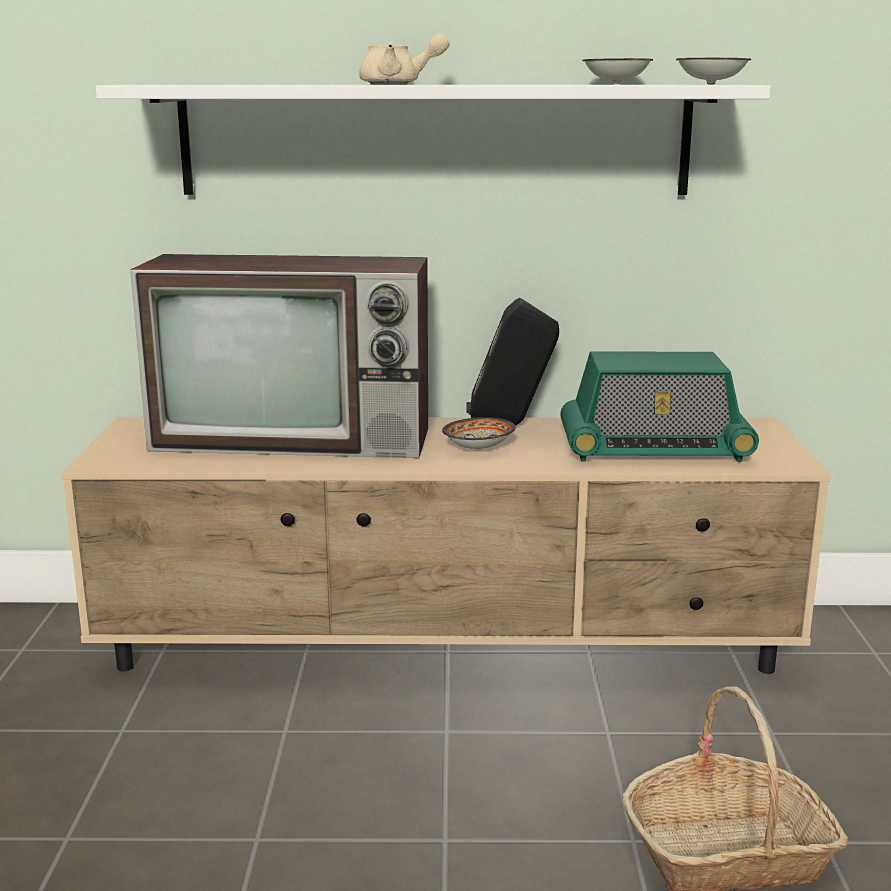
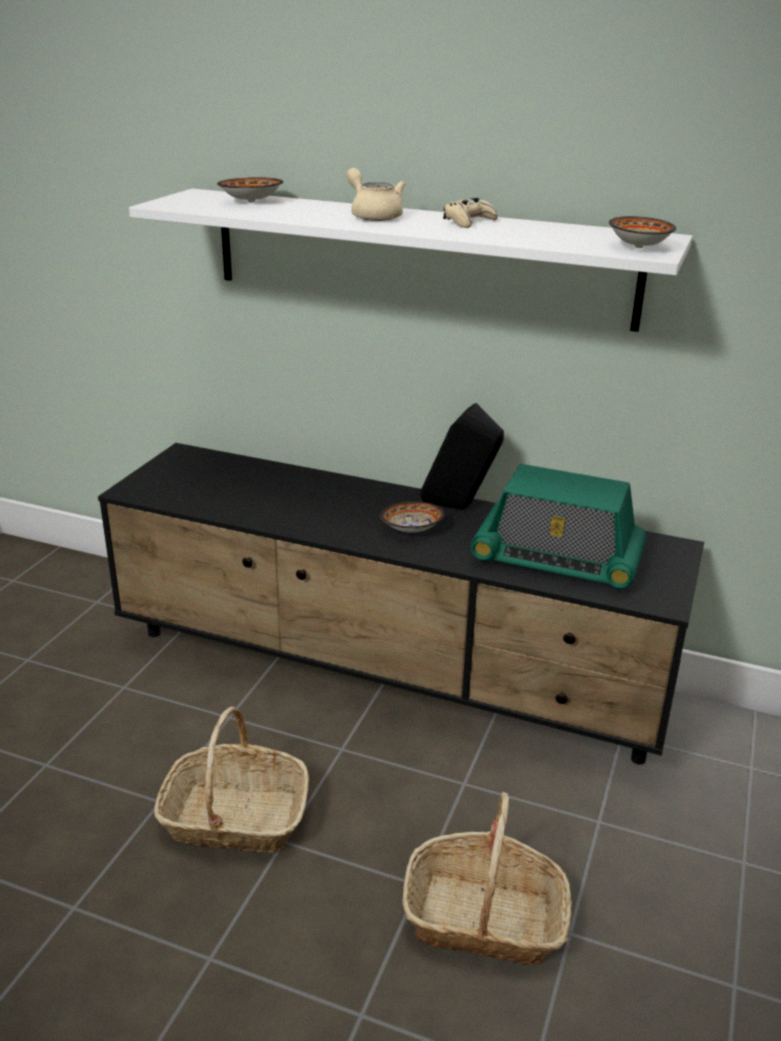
camera: 20 degrees right, 10 degrees up
beige tv stand [61,417,831,674] -> black tv stand [98,443,704,765]
television [130,254,428,458] -> none
beige teapot [359,33,449,84] -> beige teapot turned 150 degrees counterclockwise [346,168,405,221]
bowl [582,58,653,84] -> bowl moved to [217,177,283,203]
none -> basket [154,706,309,853]
none -> beige game controller [443,198,498,228]

